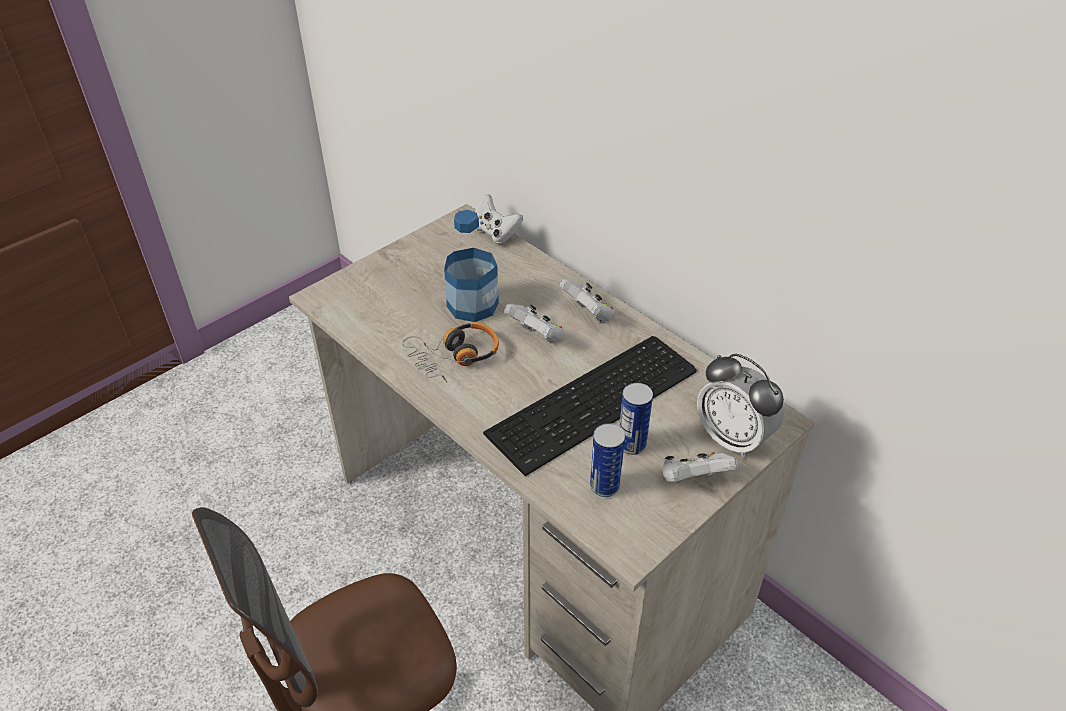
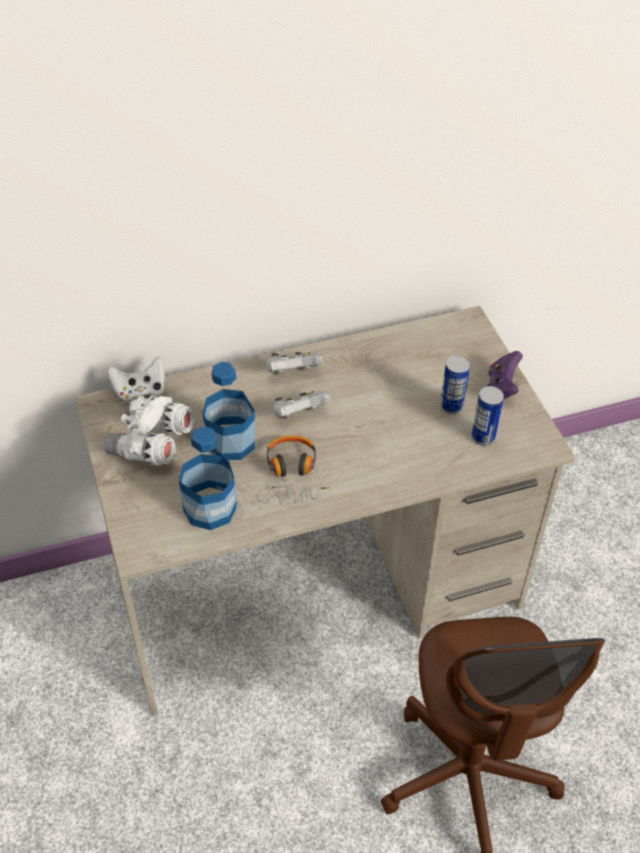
camera: 65 degrees left, 5 degrees up
keyboard [483,336,697,476] -> none
white game controller [662,452,738,483] -> purple game controller [486,351,523,399]
alarm clock [697,354,784,459] -> none
none -> white binoculars [104,395,195,465]
none -> bottle [179,427,237,530]

